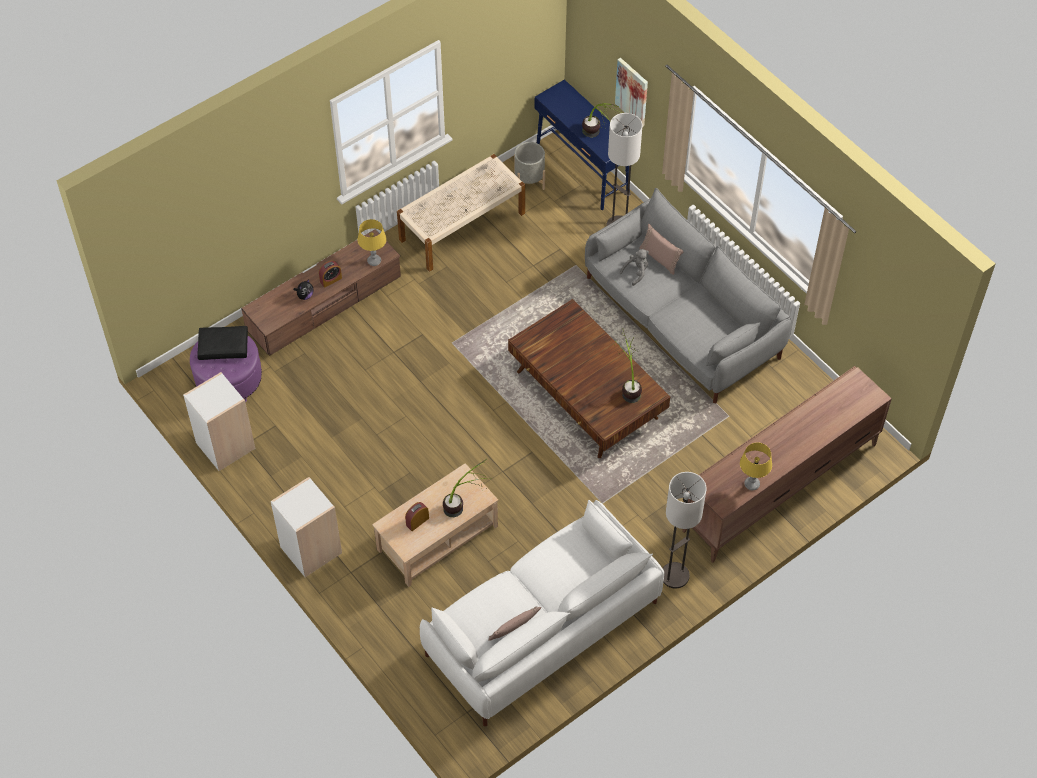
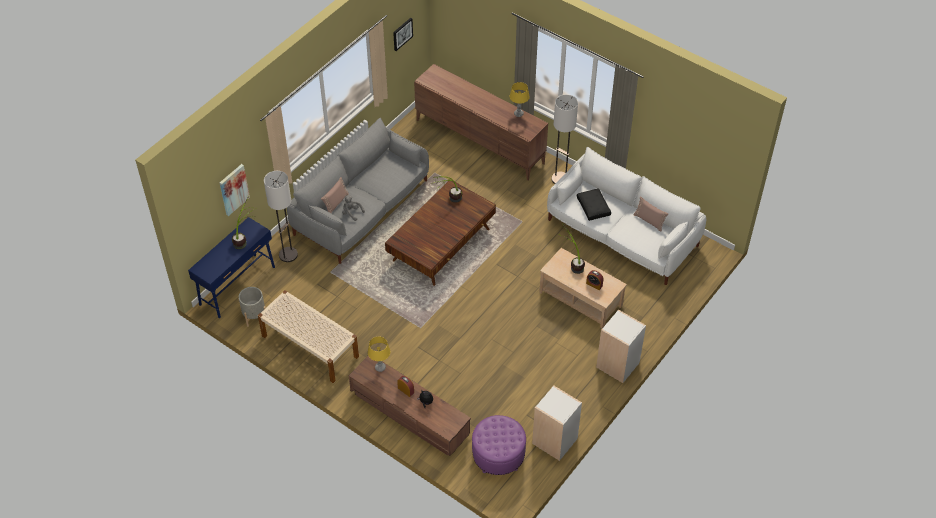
camera: 105 degrees left, 5 degrees down
black pillow [197,326,248,360] -> black pillow moved to [577,188,611,221]
none -> picture [393,18,413,51]

